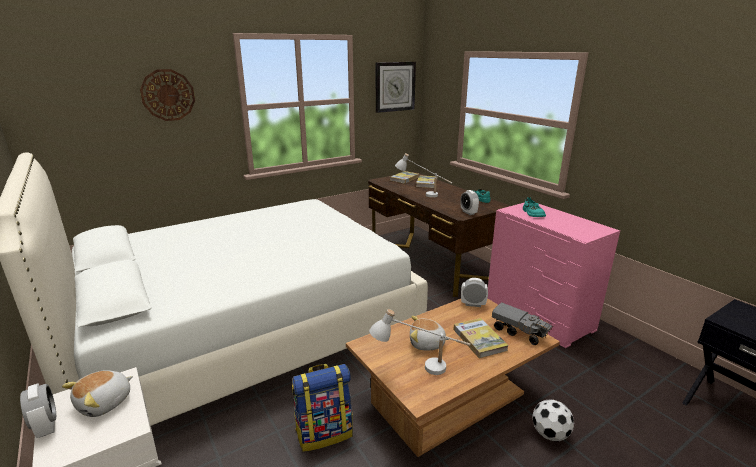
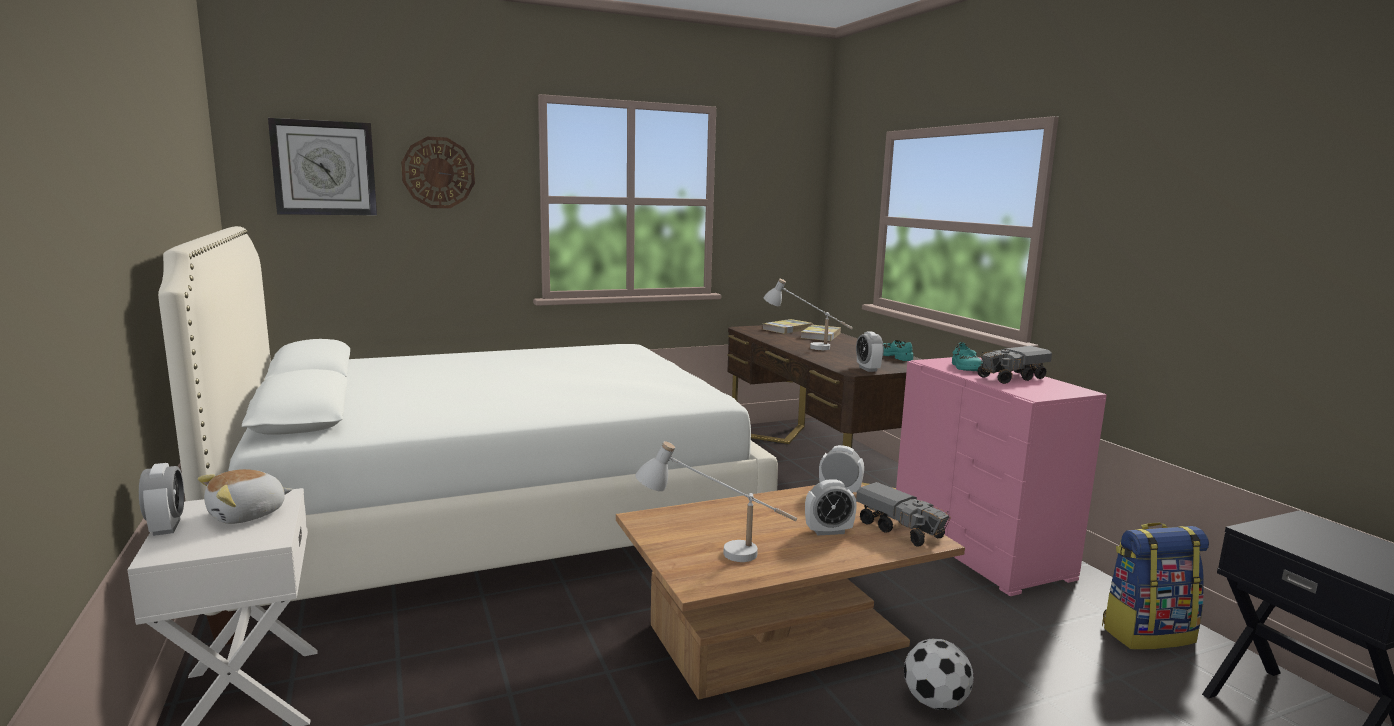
camera: 10 degrees right, 10 degrees down
backpack [292,364,353,452] -> backpack moved to [1102,523,1209,650]
wall clock [376,62,416,113] -> wall clock moved to [268,118,377,215]
plush toy [410,316,449,351] -> none
book [453,318,509,358] -> alarm clock [805,479,857,535]
none -> toy truck [977,346,1052,384]

